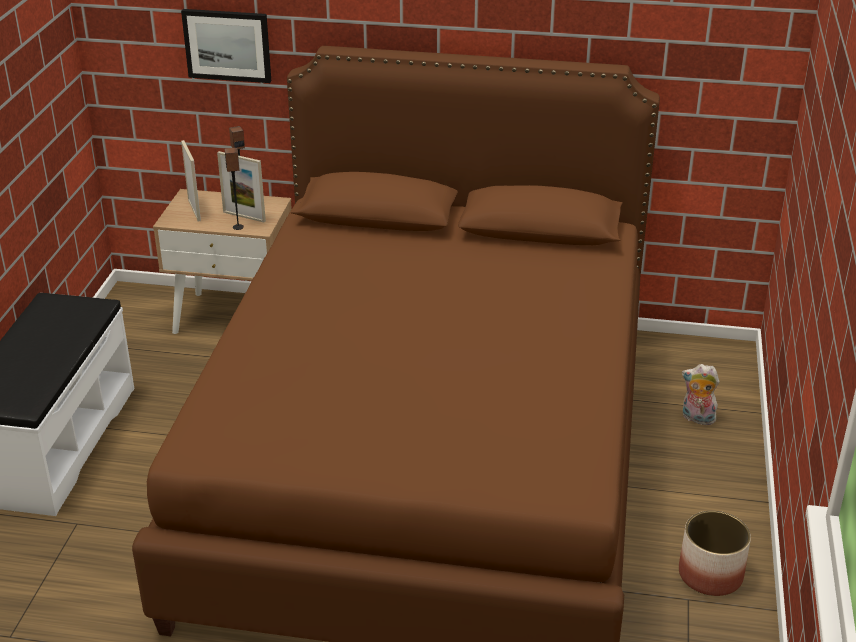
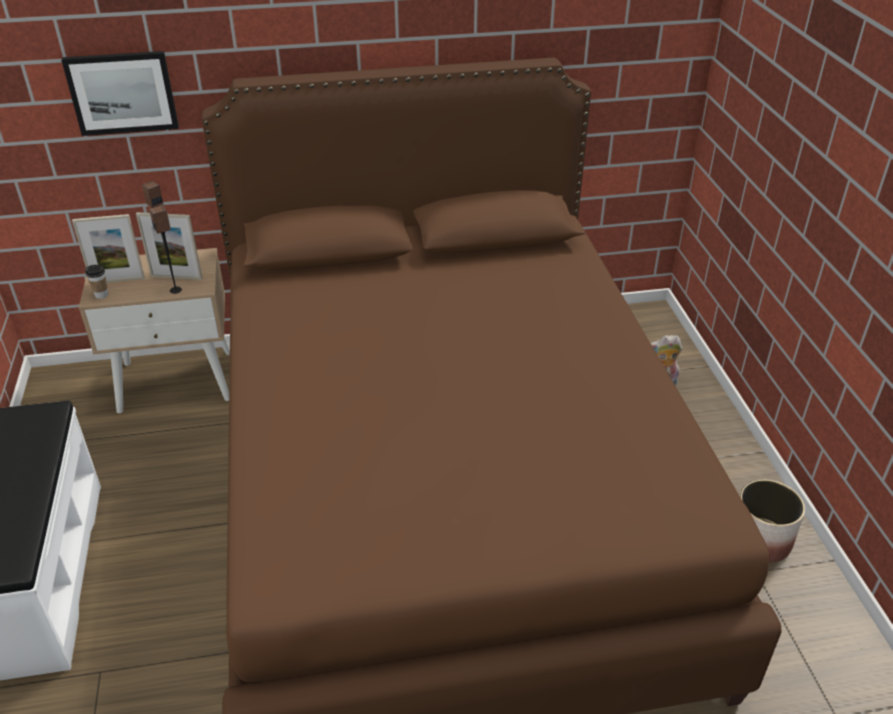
camera: 20 degrees left, 5 degrees up
picture frame [181,140,201,221] -> picture frame turned 120 degrees clockwise [72,214,145,283]
none -> cup [85,264,108,299]

